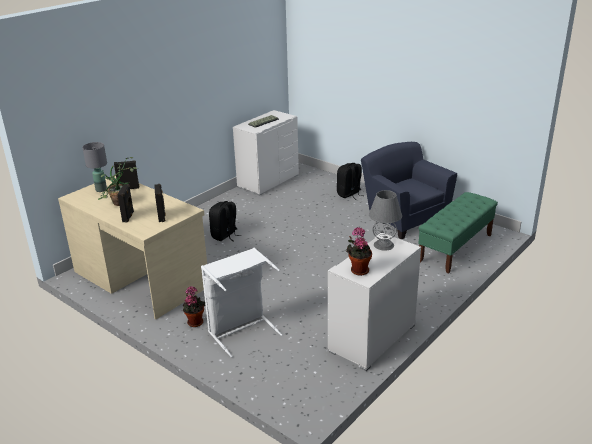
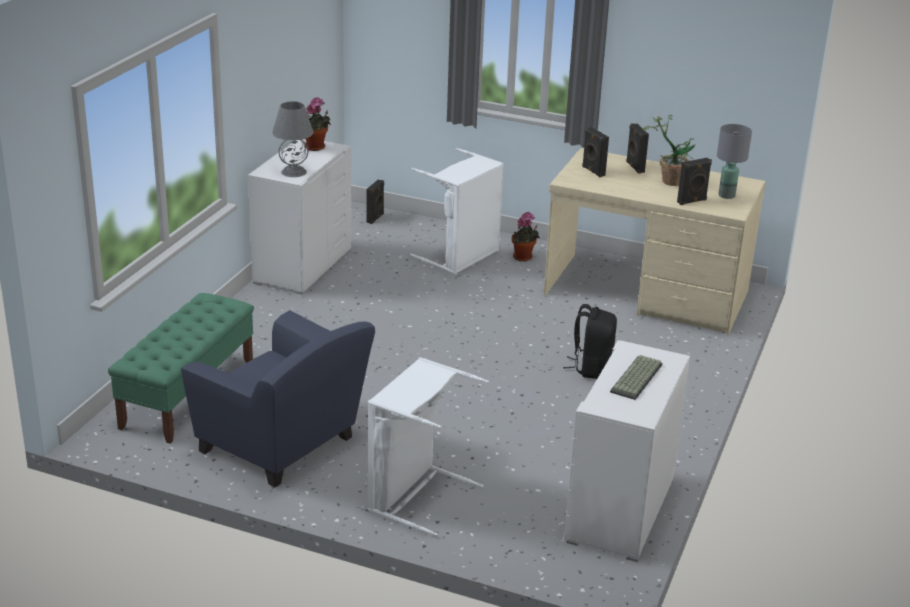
camera: 160 degrees right, 0 degrees up
black backpack [337,163,362,200] -> white laundry basket [368,357,489,536]
none -> black speaker [366,180,384,224]

